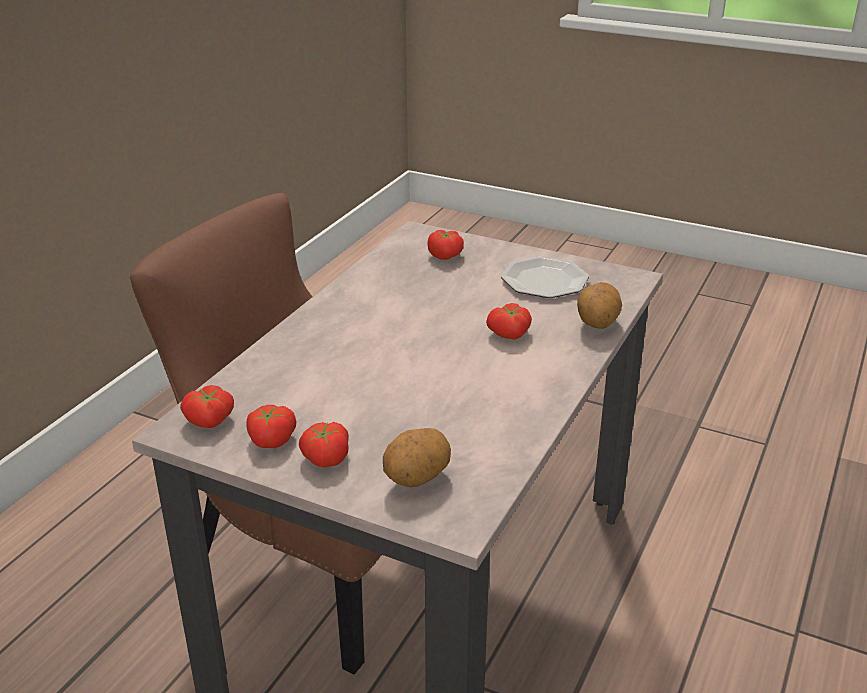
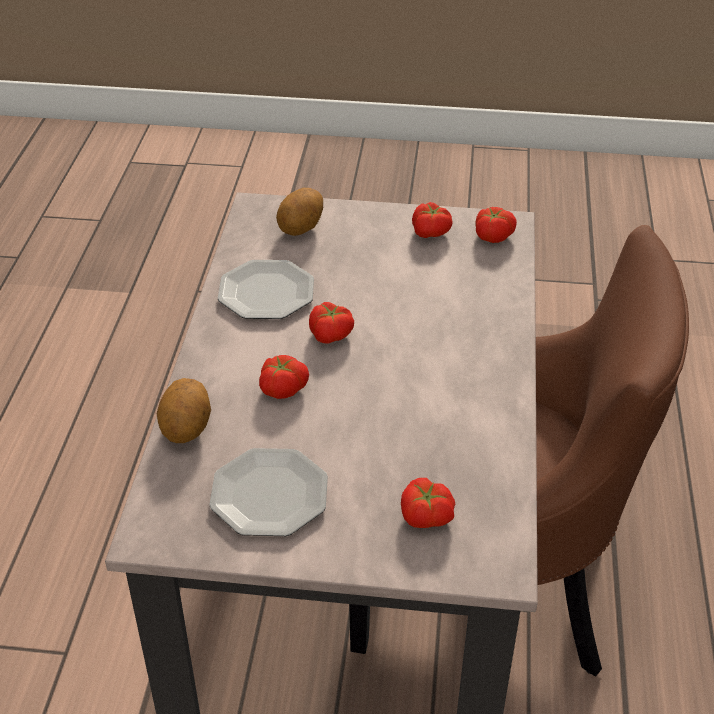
camera: 160 degrees right, 10 degrees up
tomato [299,422,349,467] -> tomato moved to [309,302,354,344]
none -> plate [218,260,314,319]

